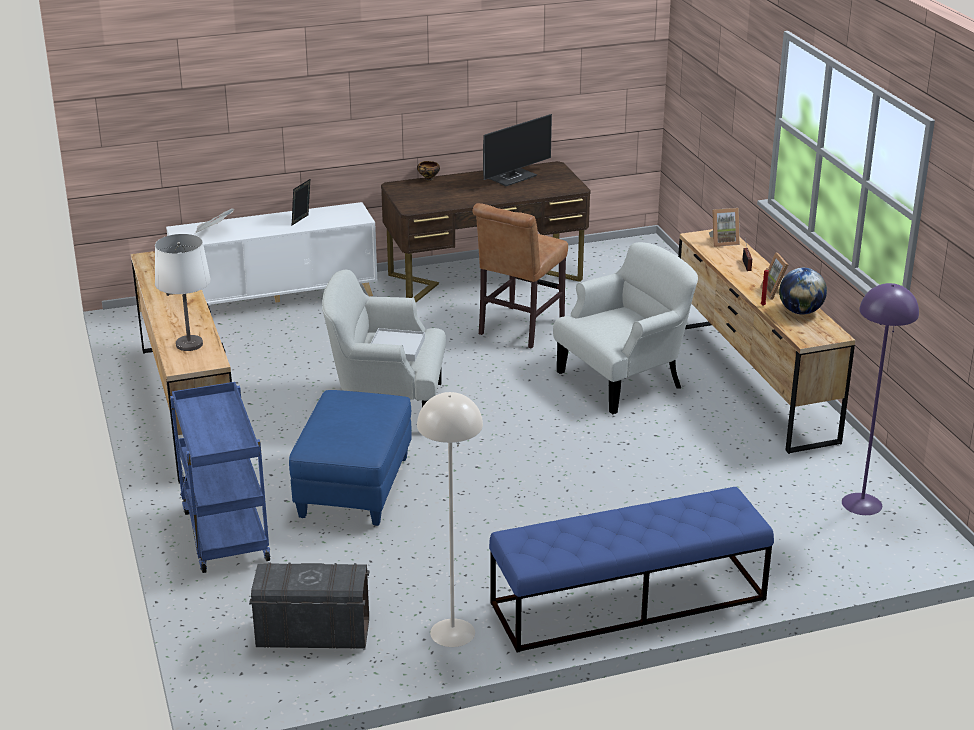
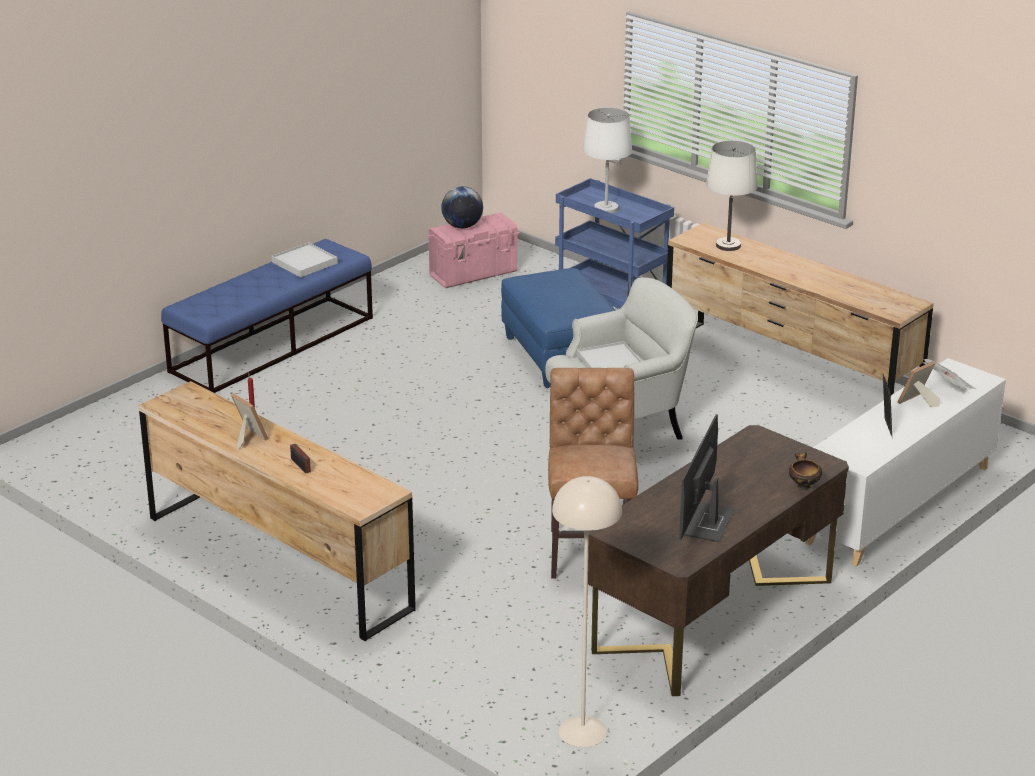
camera: 150 degrees right, 0 degrees up
grey storage box [249,562,369,649] -> pink storage box [427,212,519,288]
beige floor lamp [417,392,483,647] -> beige floor lamp moved to [552,476,622,747]
white armchair [553,242,698,414] -> none
picture frame [709,208,740,247] -> picture frame moved to [898,361,940,407]
globe [779,268,827,315] -> globe moved to [441,186,483,228]
purple floor lamp [842,283,919,515] -> none
none -> white tray [271,242,338,277]
none -> white table lamp [583,108,632,213]

